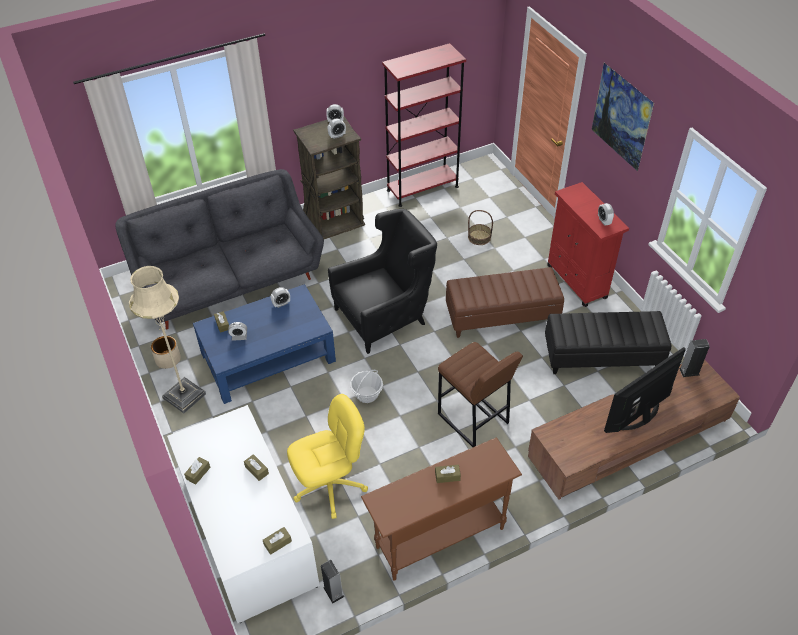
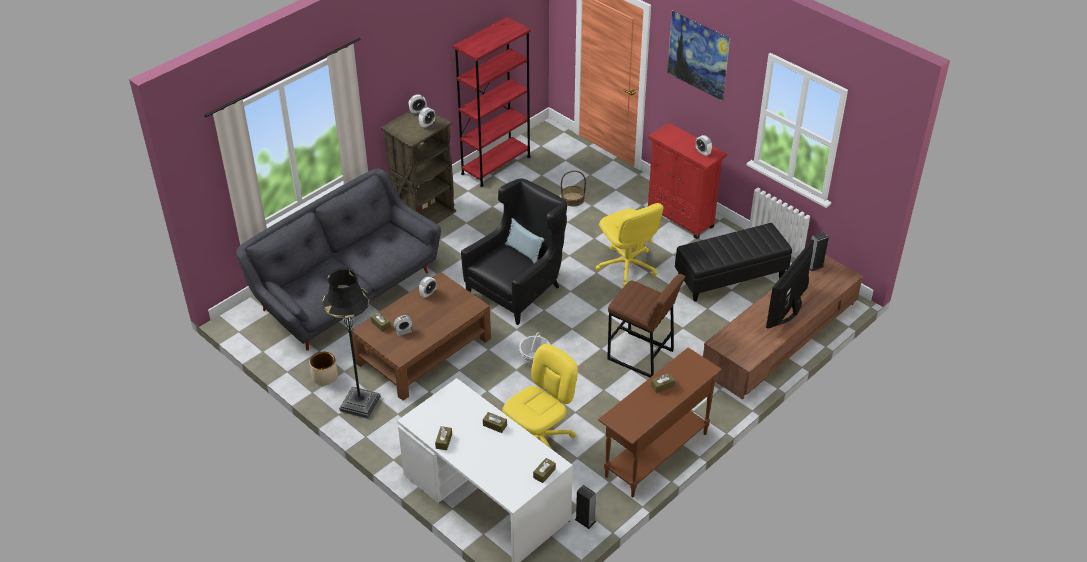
camera: 20 degrees left, 5 degrees down
beige floor lamp [129,266,206,414] -> black floor lamp [322,268,381,418]
blue coffee table [193,284,336,404] -> brown coffee table [351,272,491,401]
brown ottoman [446,267,564,338] -> yellow office chair [596,203,664,286]
none -> blue pillow [505,218,544,263]

